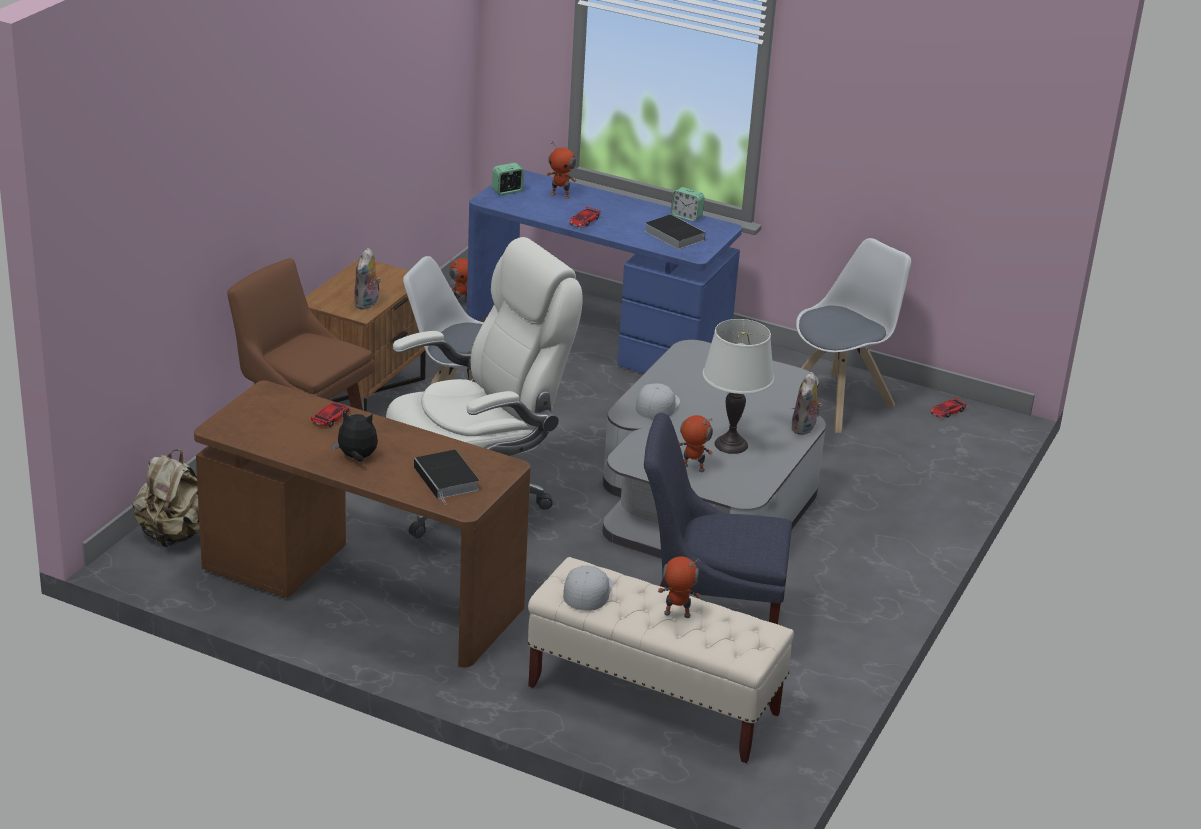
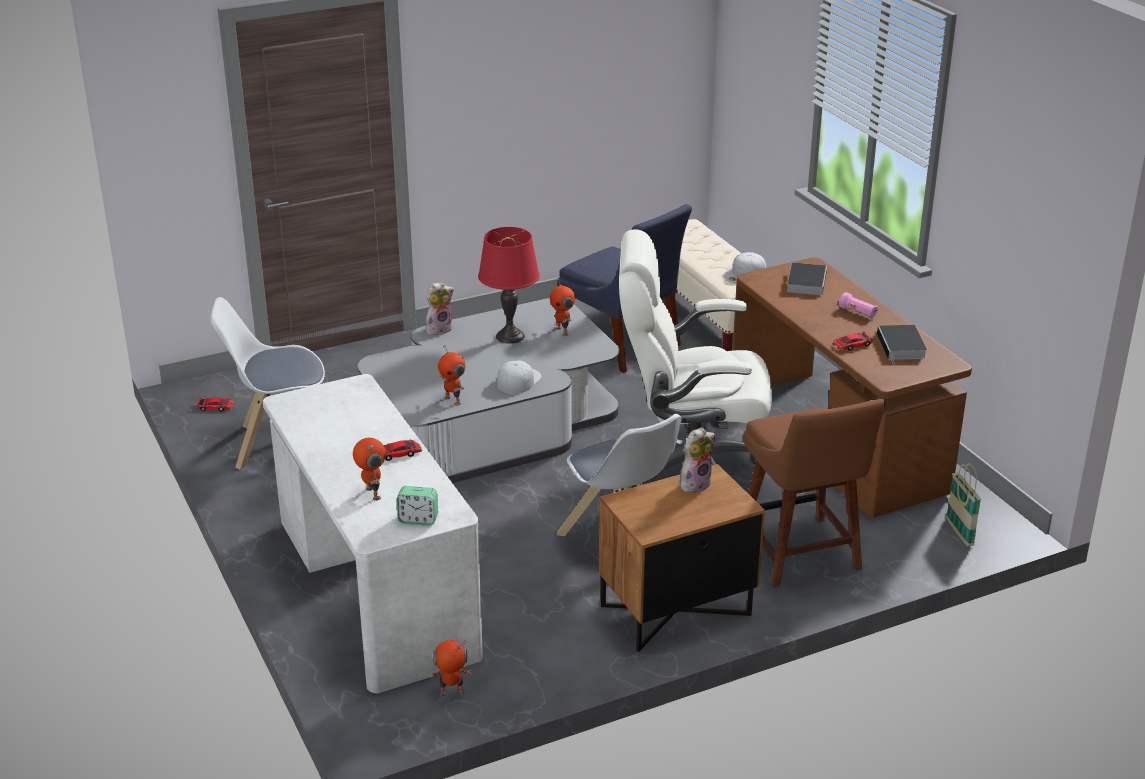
camera: 140 degrees left, 0 degrees up
beige backpack [133,449,200,547] -> basket [946,463,981,546]
plush toy [332,411,378,462] -> pink flashlight [839,292,878,317]
blue desk [467,170,742,373] -> white desk [263,374,483,693]
white cap [636,383,680,420] -> white cap turned 150 degrees clockwise [497,360,541,394]
book [645,214,705,249] -> book moved to [877,325,927,365]
toy robot [658,556,701,618] -> toy robot moved to [438,345,465,406]
alarm clock [671,187,705,221] -> none
white table lamp [703,319,774,454] -> red table lamp [478,227,540,344]

